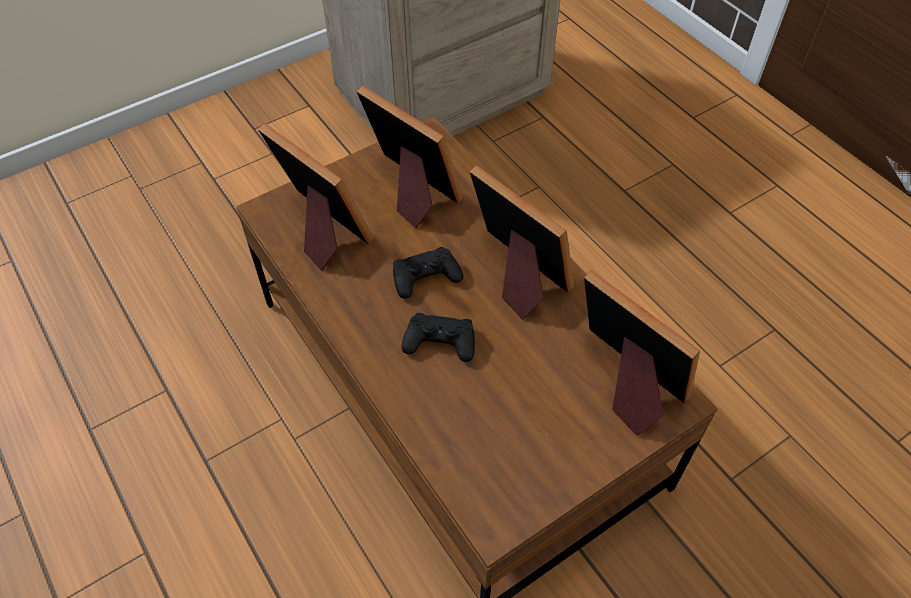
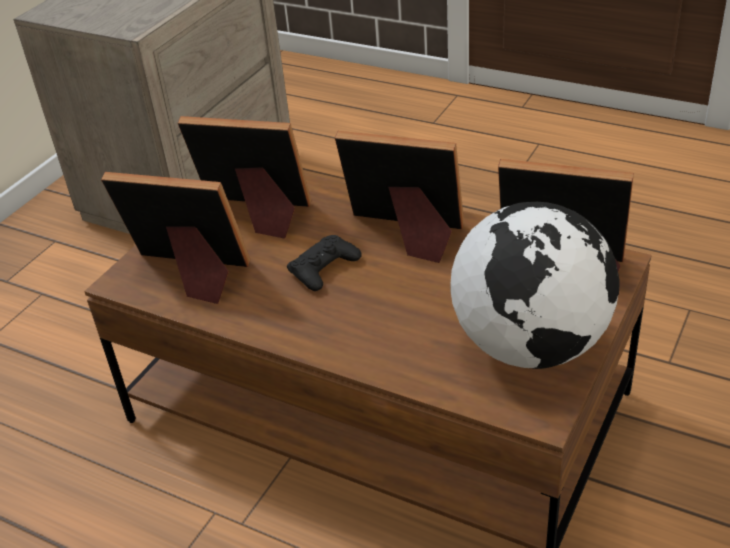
camera: 25 degrees left, 15 degrees down
black game controller [401,313,475,362] -> none
none -> globe [451,202,619,369]

